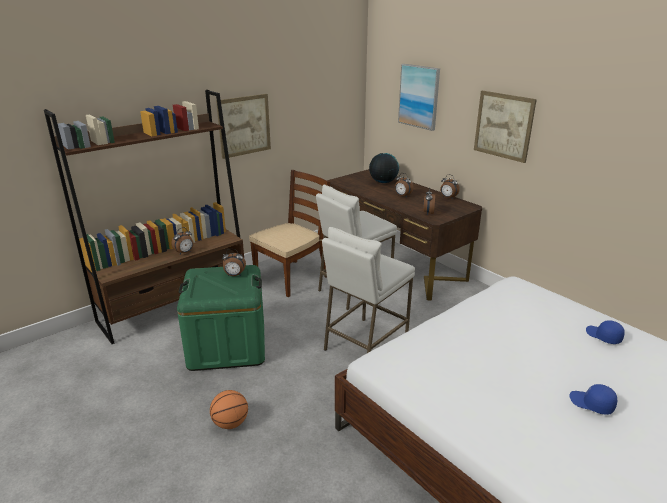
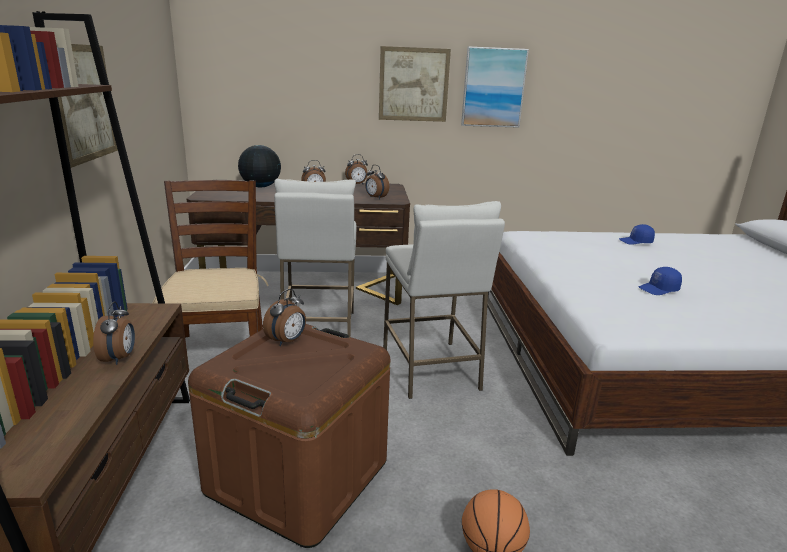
camera: 55 degrees left, 5 degrees down
green storage box [177,265,265,371] -> brown storage box [188,324,390,548]
picture [398,64,440,131] -> picture moved to [461,46,529,128]
blue cap [569,384,617,415] -> blue cap moved to [639,267,682,295]

